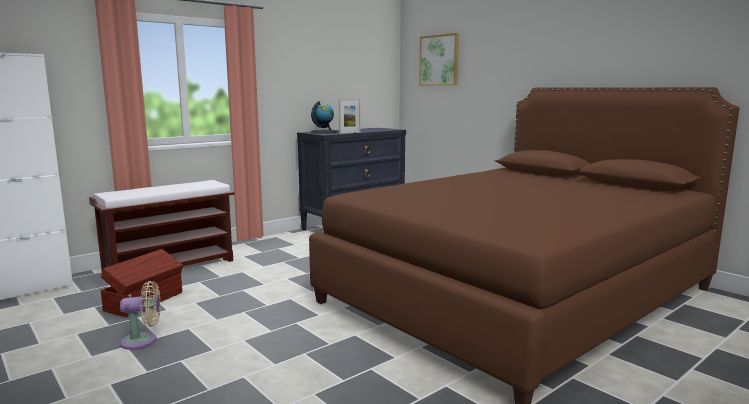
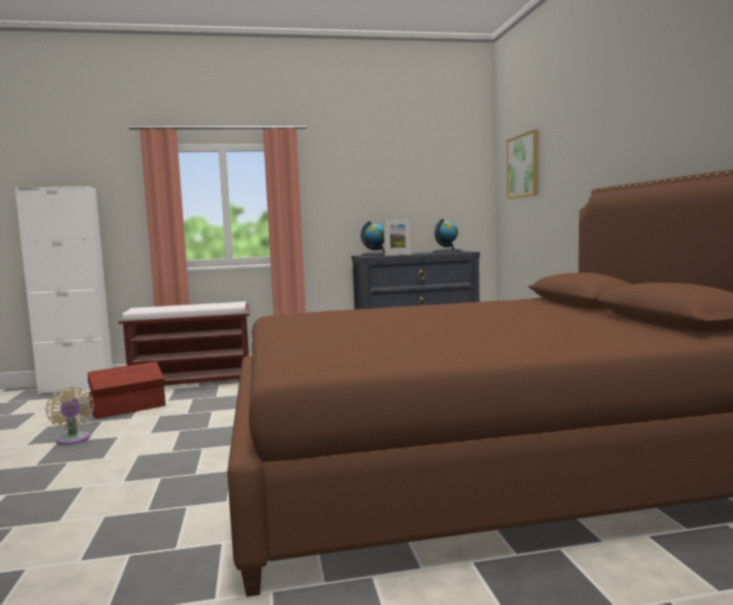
camera: 30 degrees right, 5 degrees down
beige fan [120,281,161,350] -> beige fan turned 45 degrees clockwise [46,386,94,445]
none -> globe [432,218,463,253]

